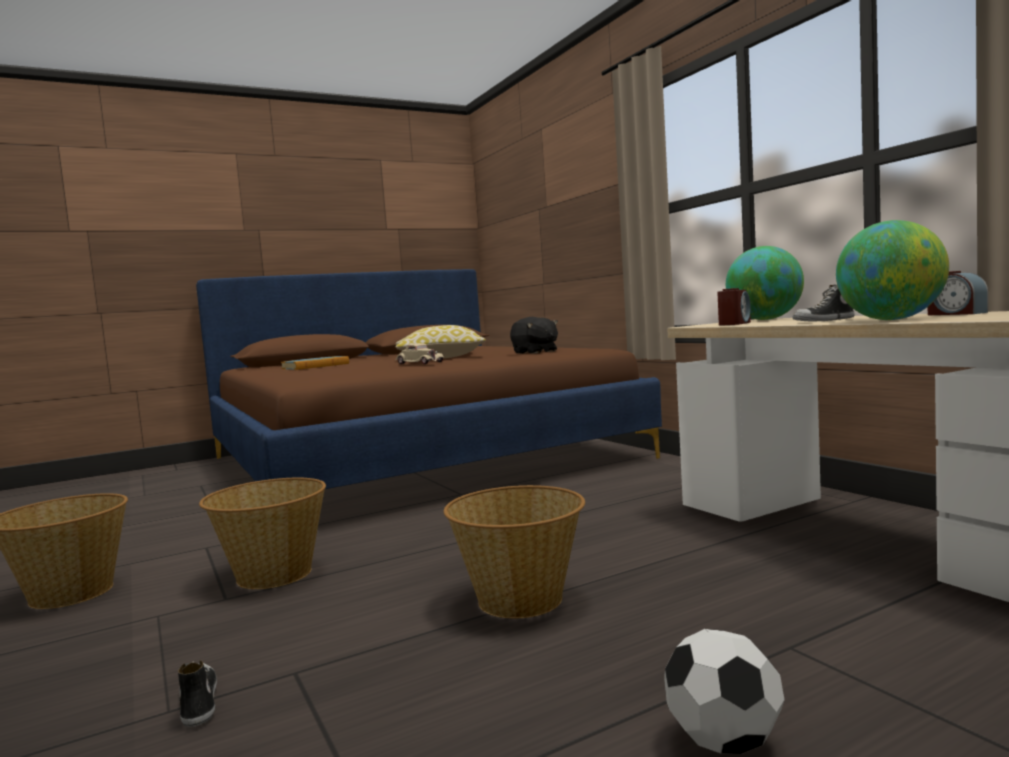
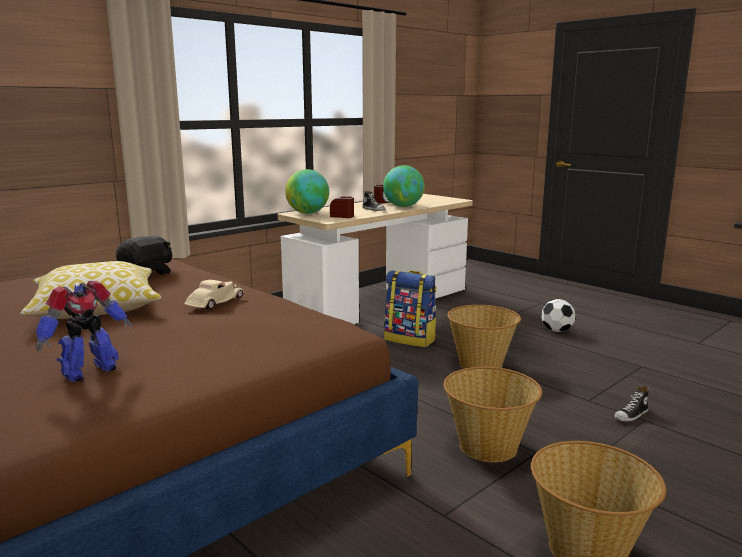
camera: 105 degrees left, 10 degrees up
book [281,356,349,370] -> toy robot [36,281,133,382]
none -> backpack [384,270,437,347]

